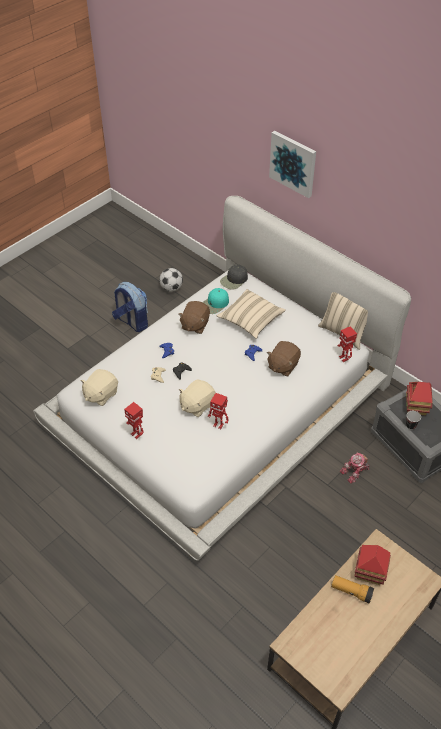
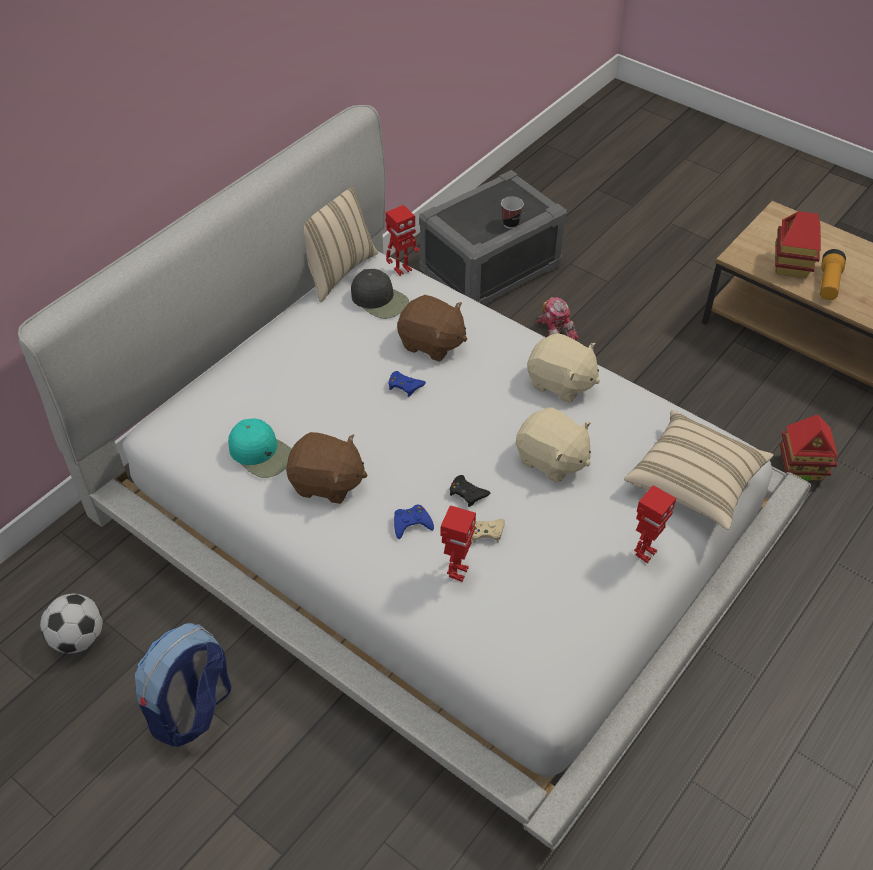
camera: 95 degrees left, 0 degrees up
beige plush toy [80,369,118,406] -> beige plush toy moved to [527,333,600,403]
toy robot [208,393,228,429] -> toy robot moved to [441,505,476,582]
beige pillow [217,289,286,339] -> beige pillow moved to [624,410,773,530]
black cap [220,264,248,289] -> black cap moved to [351,269,409,319]
picture [269,131,316,198] -> none
toy house [406,382,433,415] -> toy house moved to [780,414,838,481]

